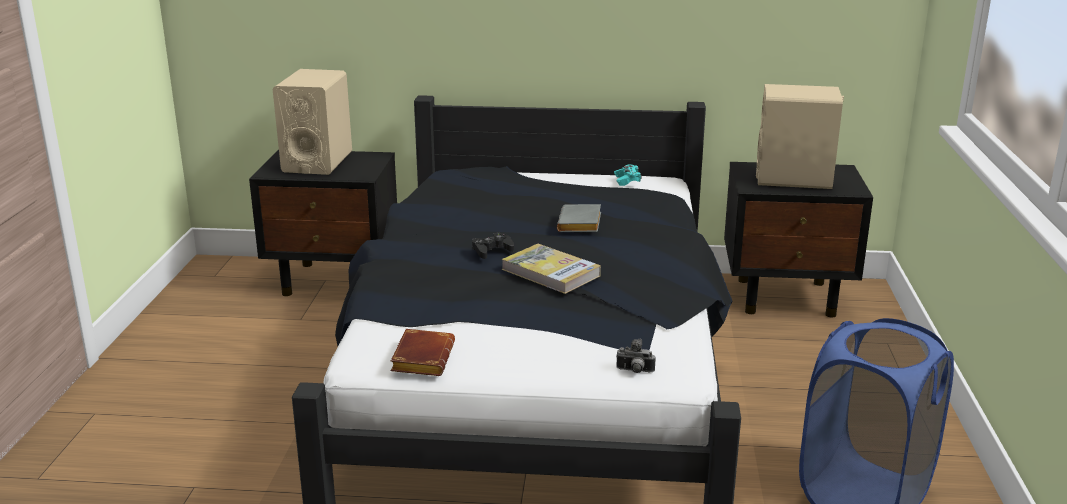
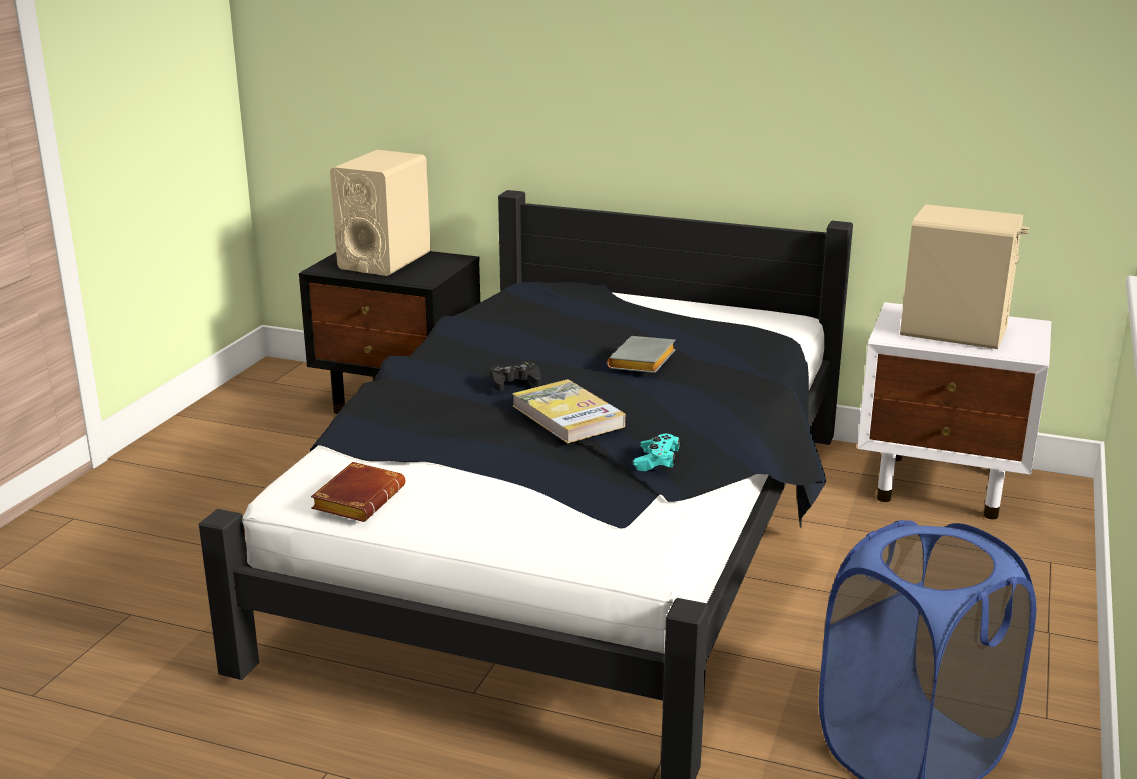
camera: 15 degrees right, 0 degrees up
turquoise game controller [614,165,642,186] -> turquoise game controller moved to [633,434,681,471]
camera [616,339,656,373] -> none
black nightstand [724,162,873,318] -> white nightstand [857,302,1051,519]

